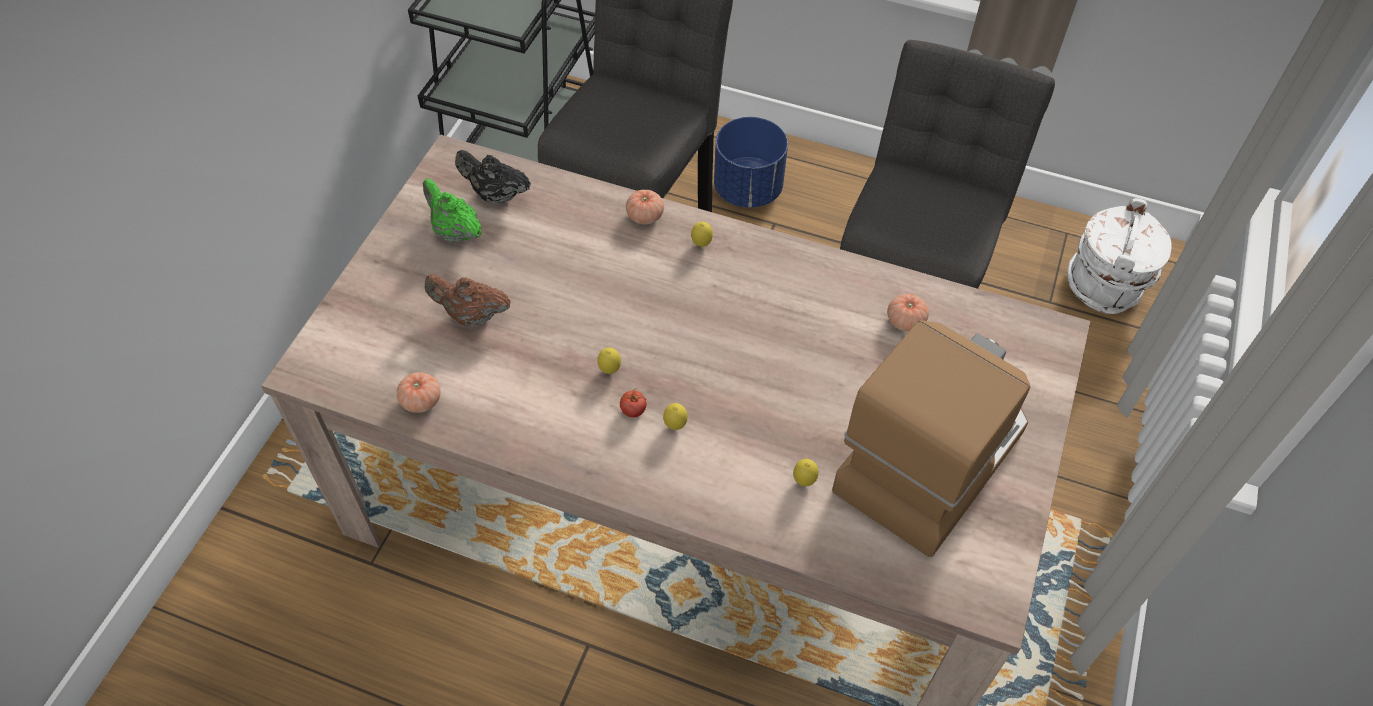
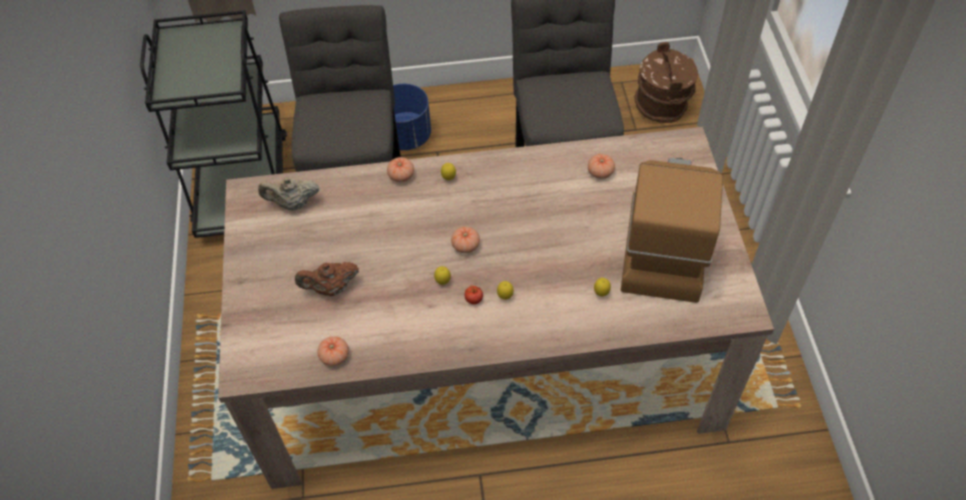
camera: 25 degrees left, 0 degrees up
green teapot [423,179,482,243] -> none
black teapot [455,150,531,204] -> beige teapot [258,177,319,210]
white bucket [1067,198,1172,314] -> brown bucket [635,42,698,123]
none -> tomato [451,227,480,253]

